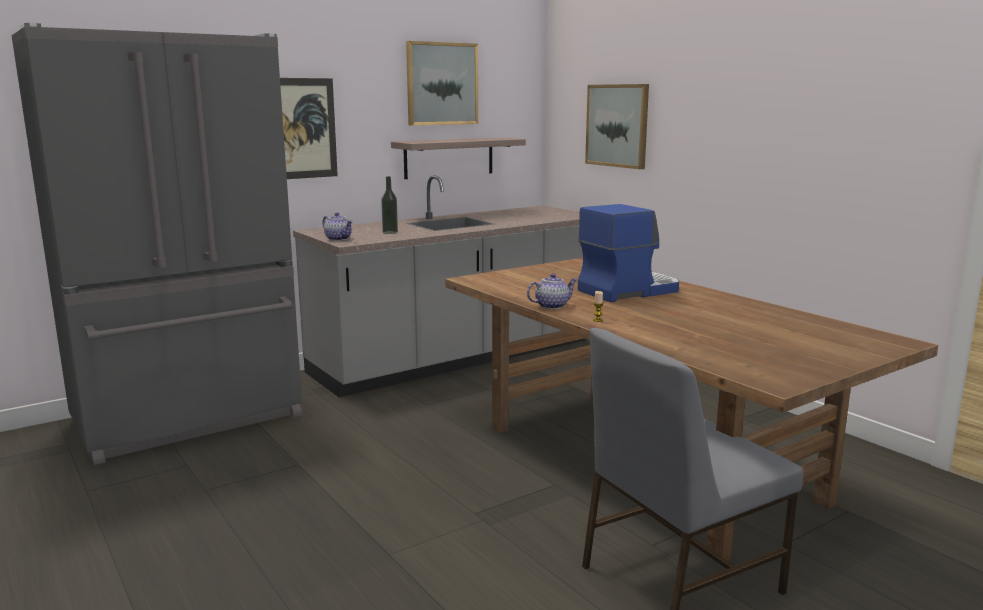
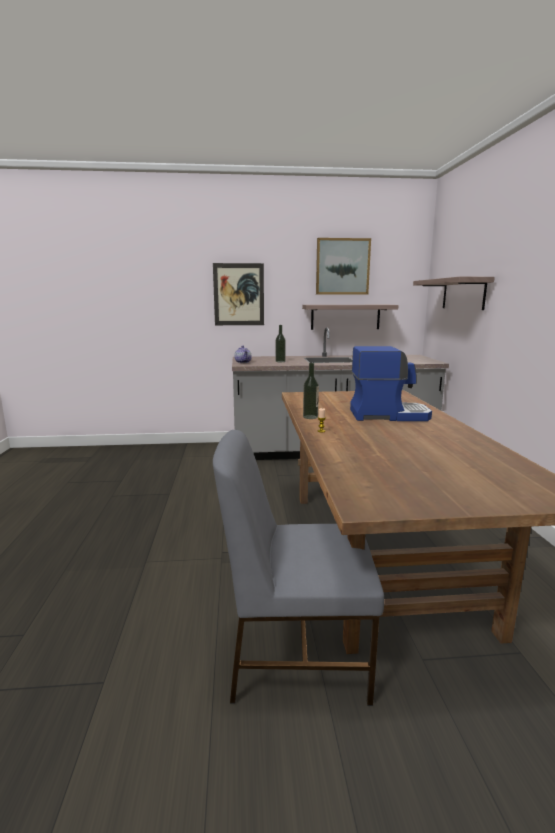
camera: 30 degrees right, 0 degrees up
grey fridge [12,23,302,465] -> none
teapot [527,273,577,309] -> bottle [303,363,319,419]
picture [585,84,649,169] -> shelf [413,277,495,310]

